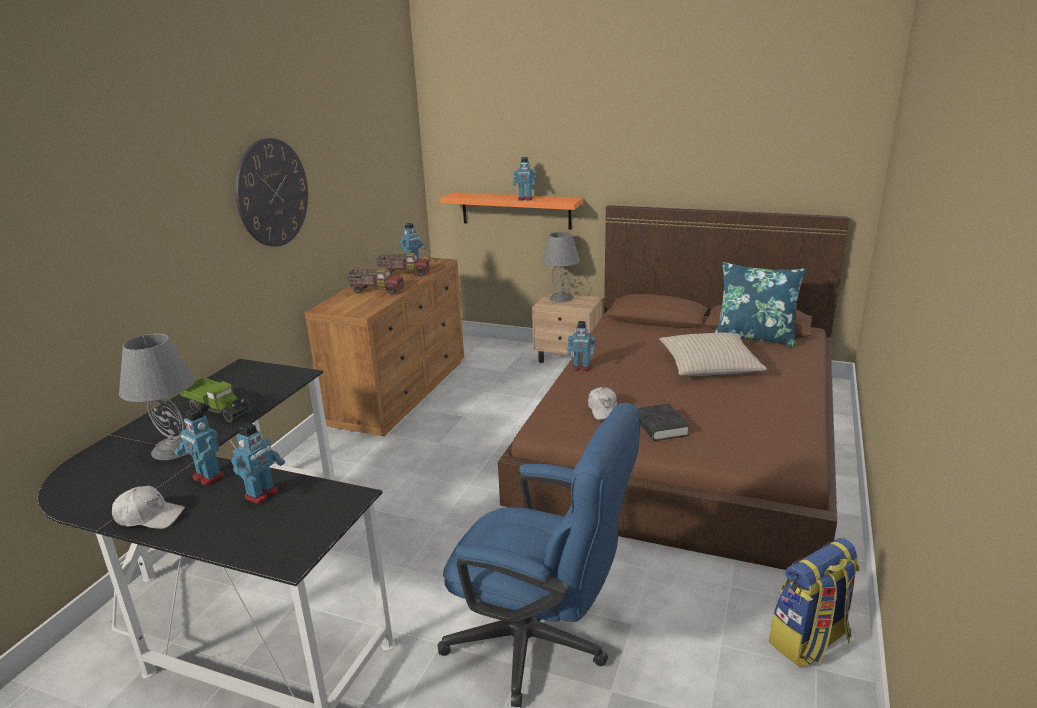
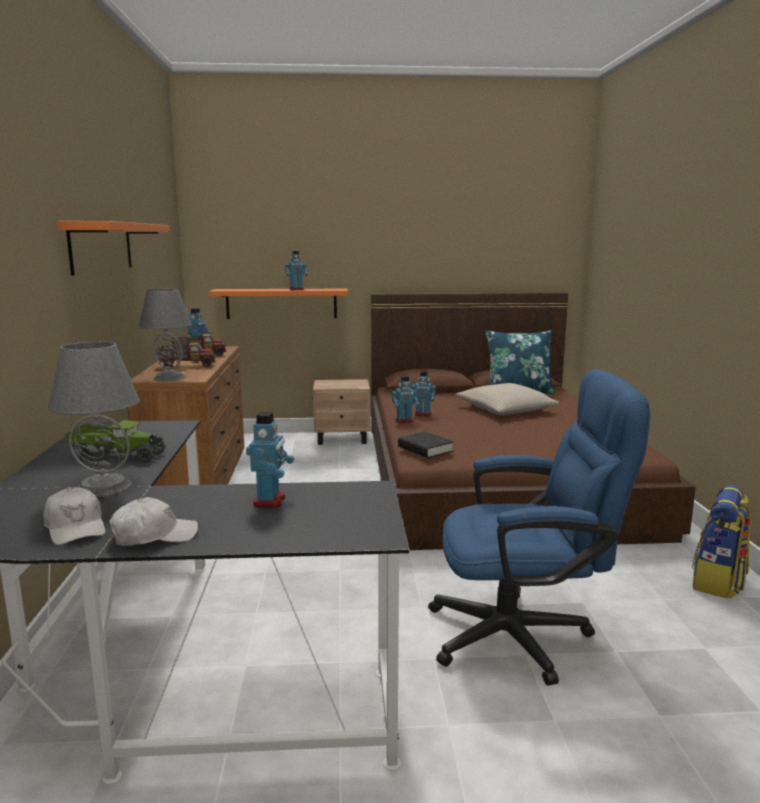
camera: 25 degrees left, 10 degrees down
toy robot [174,408,224,486] -> toy robot moved to [412,371,436,416]
wall clock [235,138,308,247] -> orange shelf [57,221,170,276]
grey table lamp [542,232,580,303] -> grey table lamp moved to [139,289,192,381]
white cap [588,387,617,420] -> white cap moved to [43,487,105,545]
black book [637,403,690,441] -> black book moved to [398,431,454,458]

